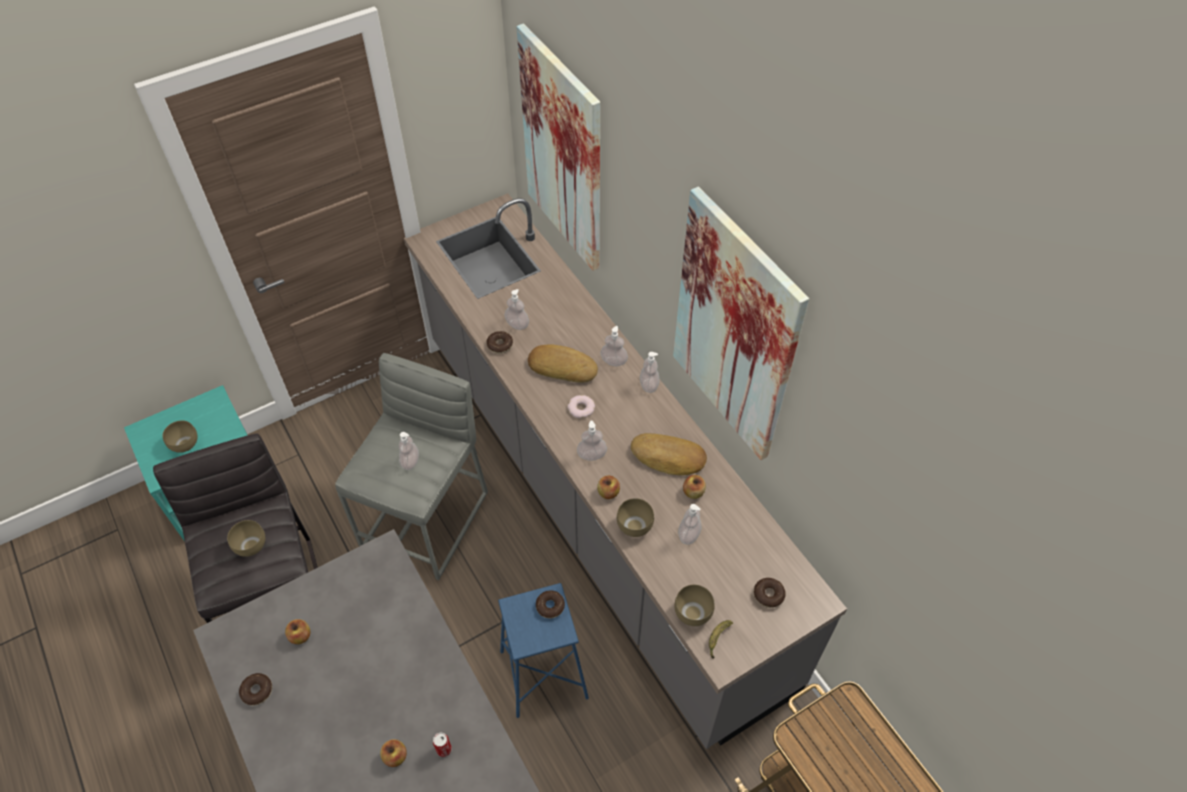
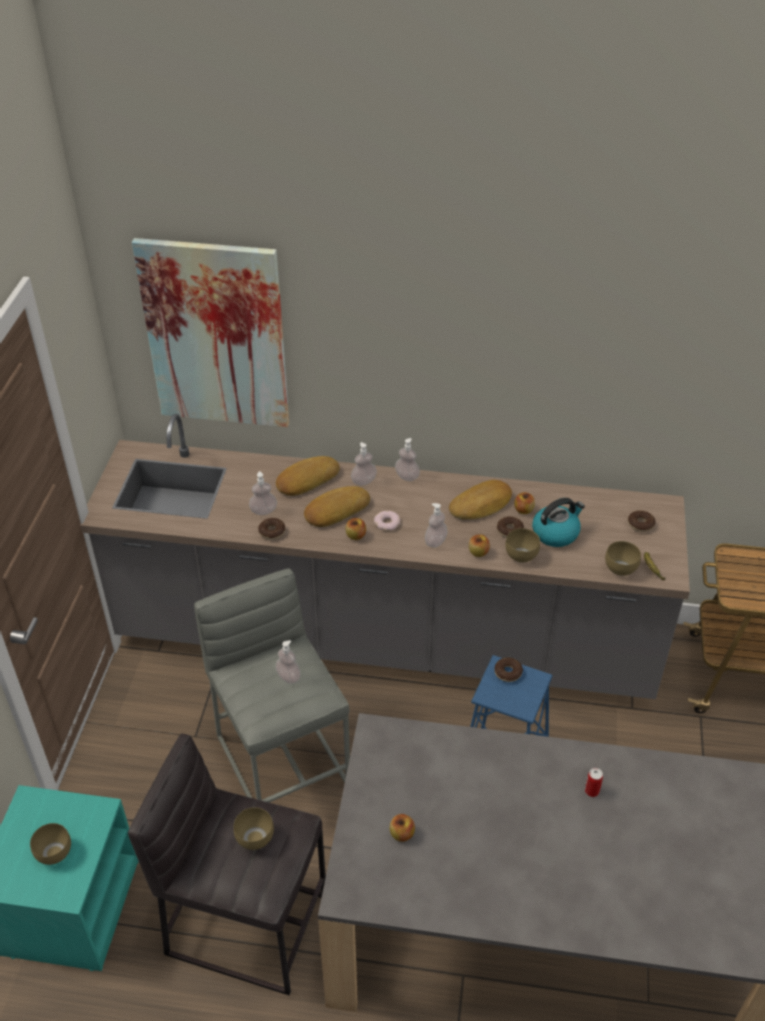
camera: 50 degrees left, 10 degrees down
donut [239,673,272,705] -> donut moved to [497,517,524,538]
apple [380,739,407,767] -> apple moved to [346,518,366,540]
picture [673,187,809,460] -> none
soap dispenser [678,504,702,545] -> kettle [532,498,585,547]
none -> bread [276,456,340,496]

